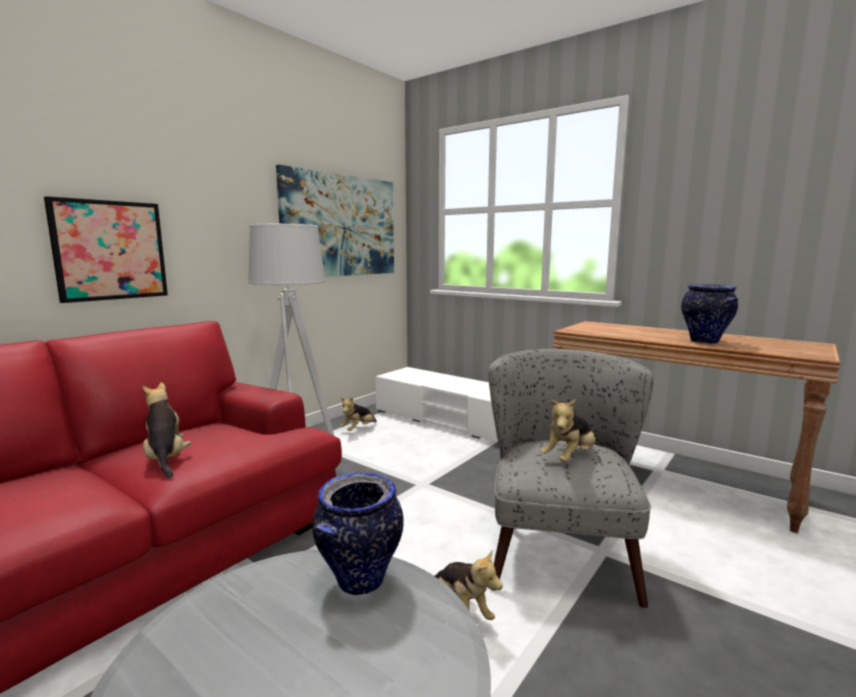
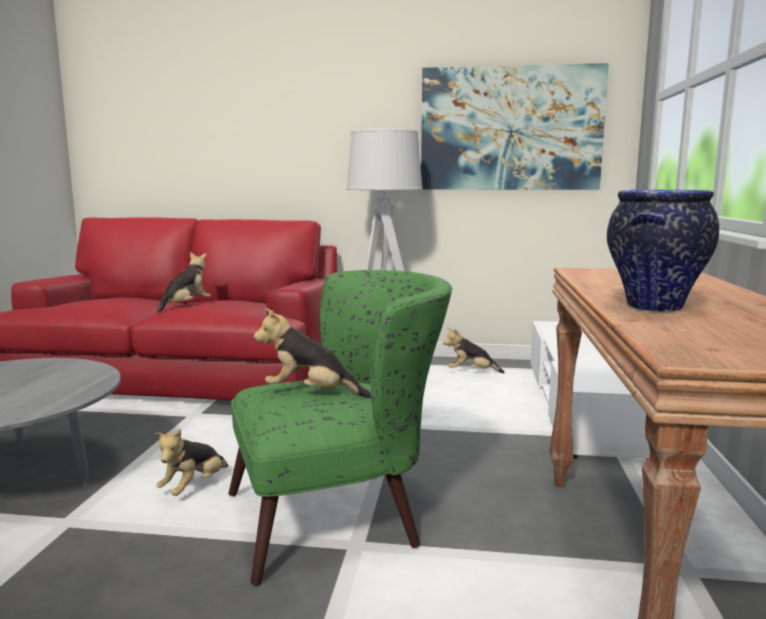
camera: 60 degrees right, 0 degrees up
picture [44,196,168,303] -> none
vase [312,472,404,595] -> none
grey armchair [488,349,654,608] -> green armchair [229,270,452,586]

